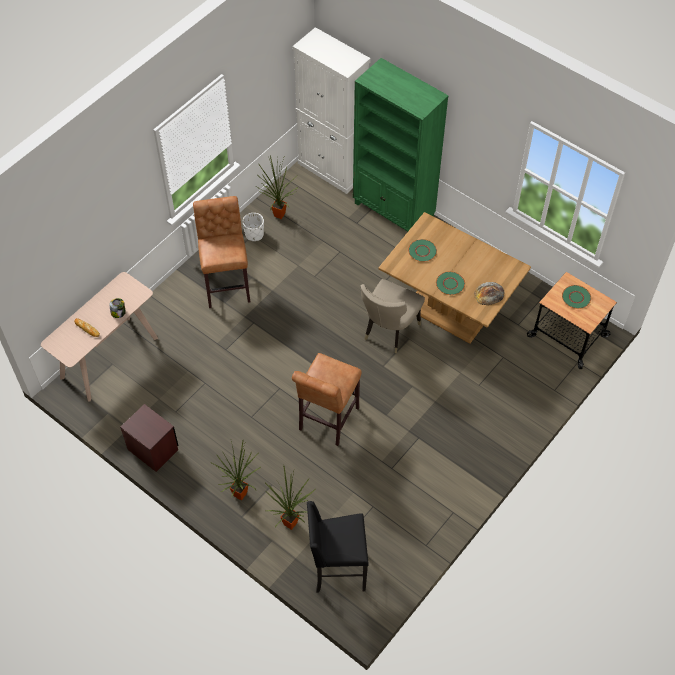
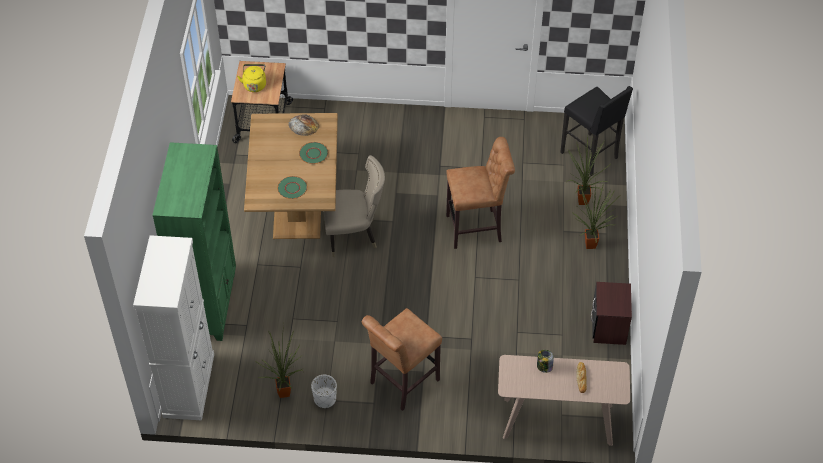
camera: 125 degrees left, 5 degrees down
green plate [562,285,591,309] -> yellow kettle [237,64,266,92]

